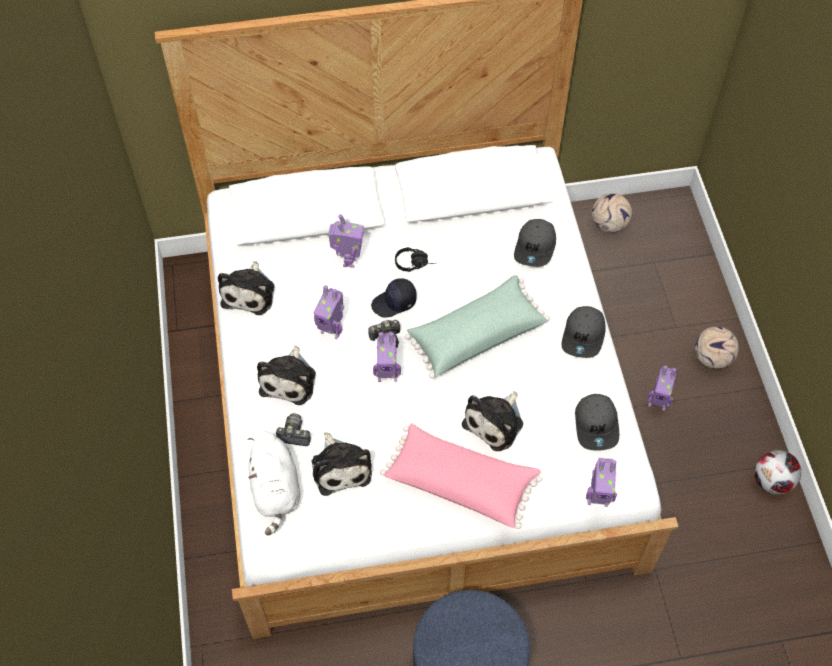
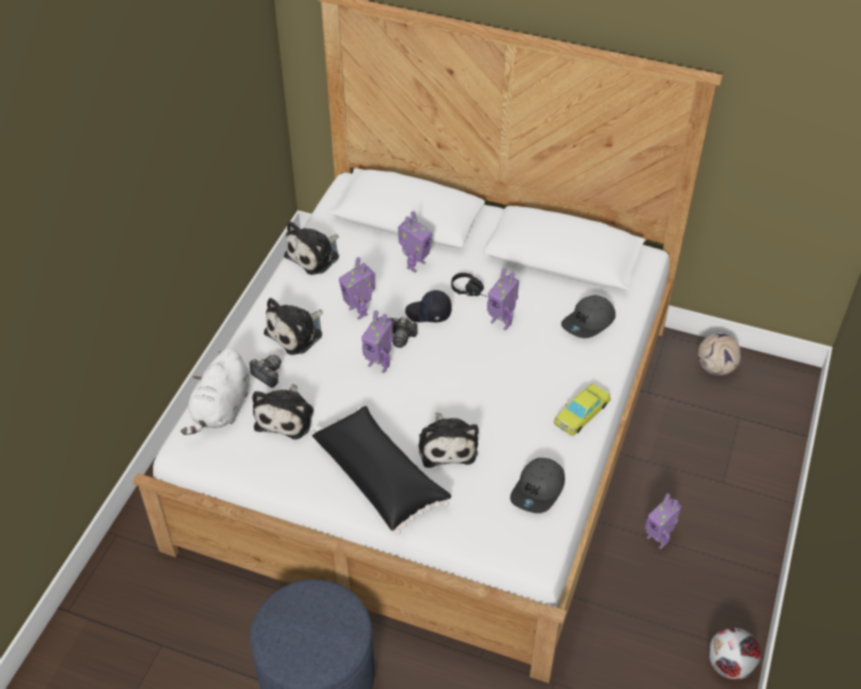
camera: 30 degrees right, 10 degrees down
pink pillow [380,423,542,529] -> black pillow [311,406,451,535]
green pillow [405,275,550,378] -> none
plush toy [462,391,523,451] -> plush toy turned 75 degrees counterclockwise [419,413,478,468]
grey cap [561,306,606,358] -> yellow toy car [554,384,611,436]
toy robot [586,458,617,507] -> toy robot moved to [487,268,519,331]
football [695,327,739,369] -> none

